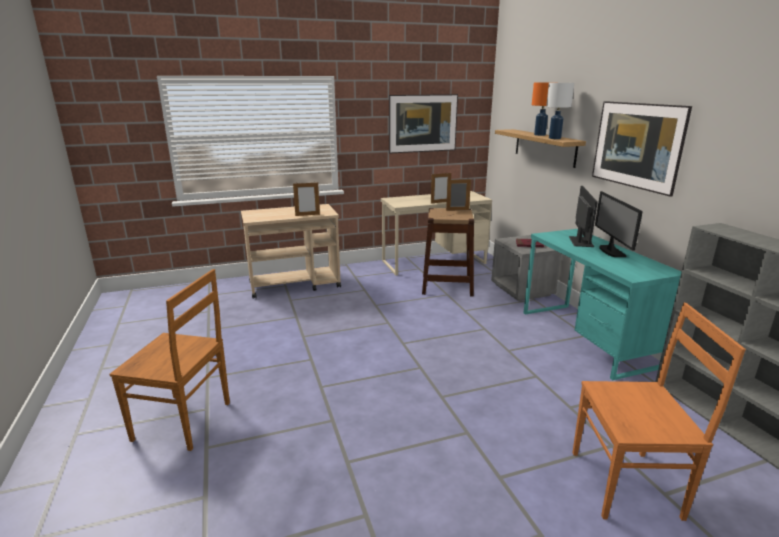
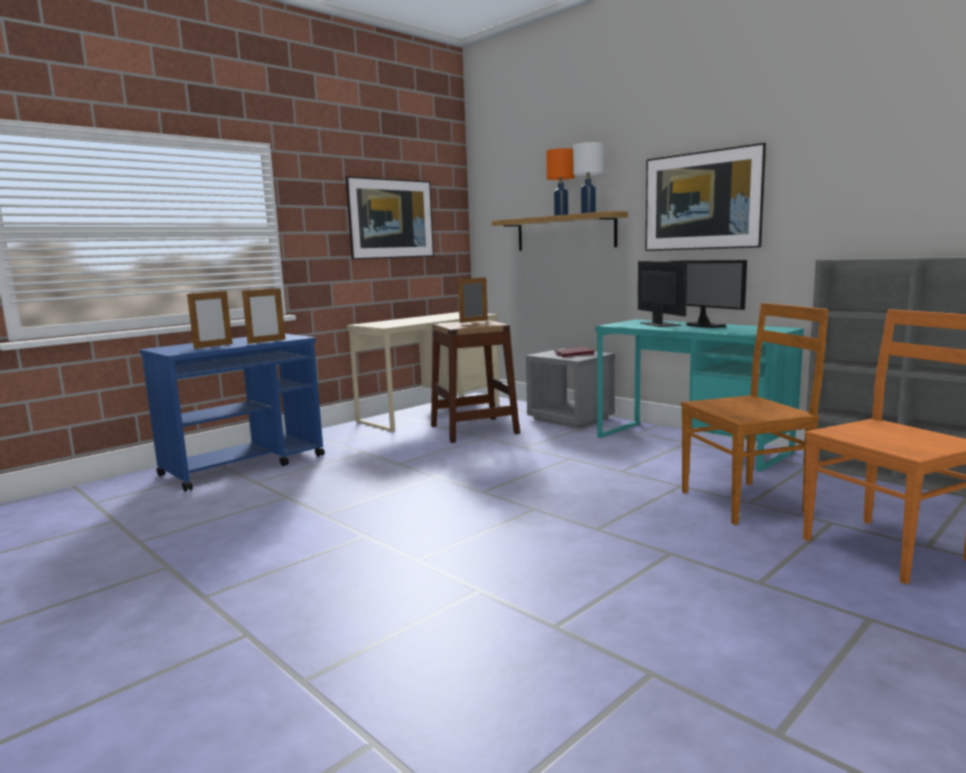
camera: 25 degrees left, 10 degrees down
brown chair [110,269,230,451] -> brown chair moved to [681,303,828,525]
beige cart [241,204,341,298] -> blue cart [140,334,325,492]
picture frame [431,173,451,204] -> picture frame moved to [187,290,233,349]

